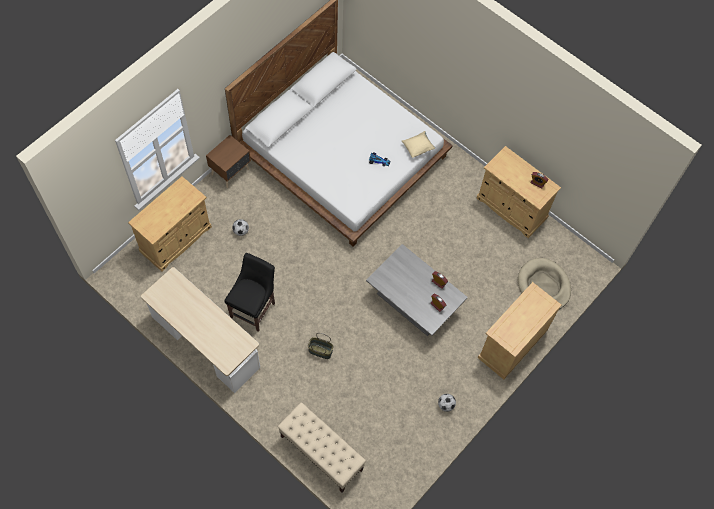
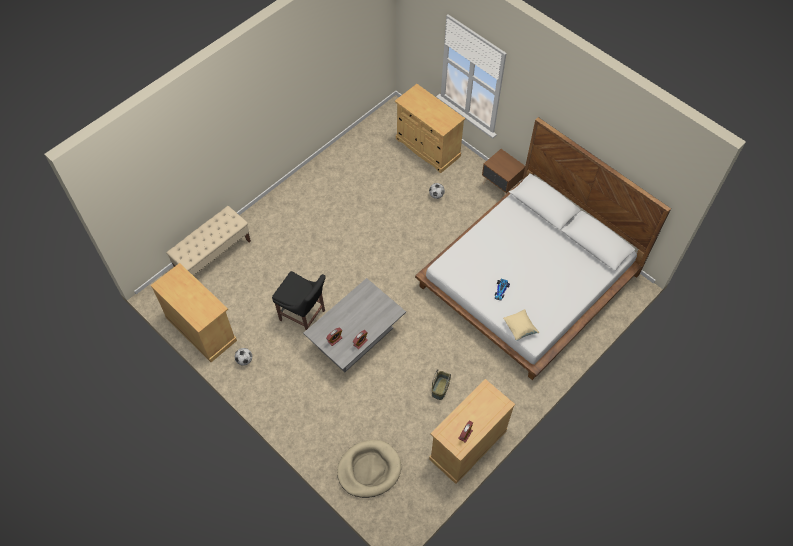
camera: 95 degrees right, 5 degrees down
desk [141,267,260,393] -> none
black chair [224,253,275,332] -> black chair moved to [272,271,326,330]
basket [308,333,333,359] -> basket moved to [432,369,451,400]
beige cabinet [478,282,561,379] -> beige cabinet moved to [150,263,237,362]

